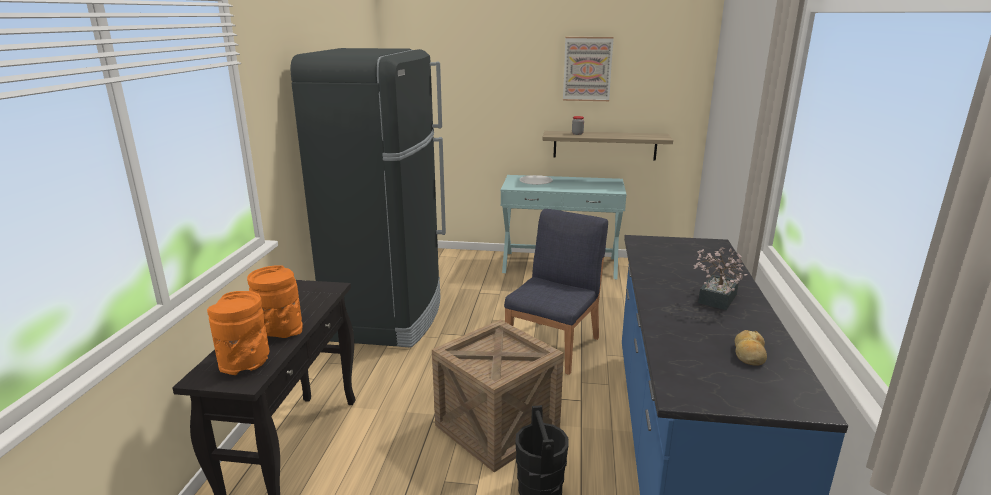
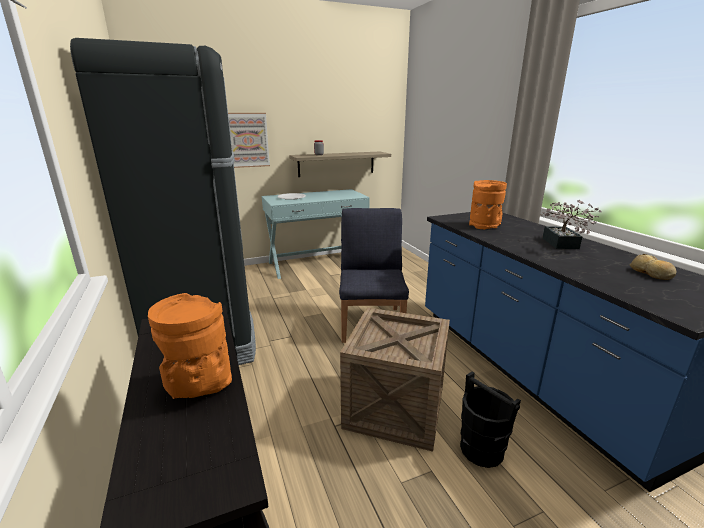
camera: 30 degrees left, 0 degrees up
orange vase [207,291,269,375] -> orange vase moved to [469,180,507,230]
picture [563,37,614,101] -> picture moved to [228,113,270,168]

